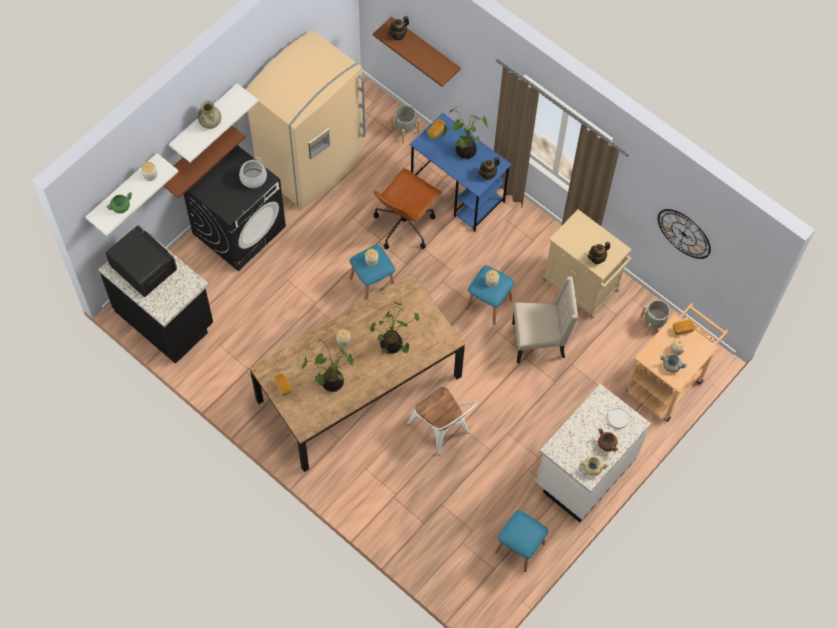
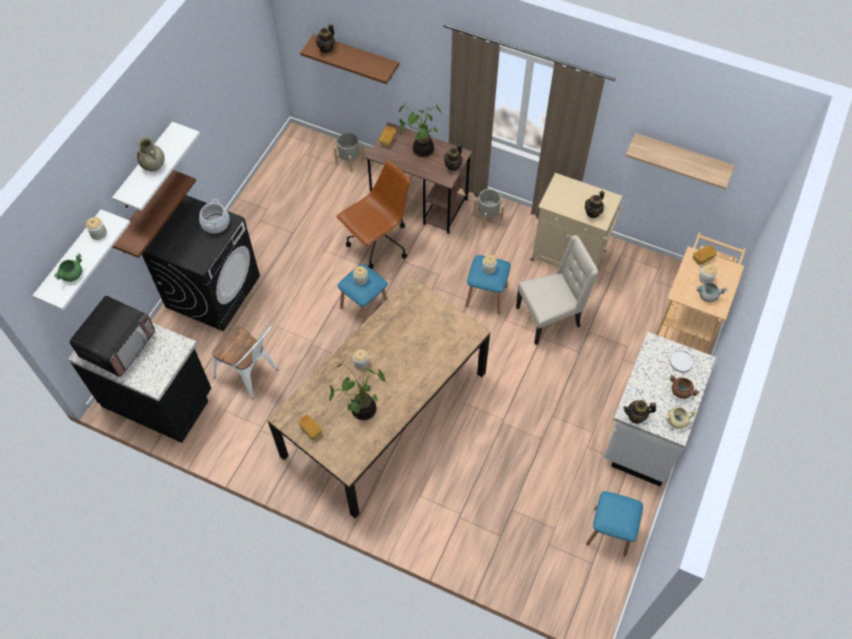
camera: 15 degrees left, 5 degrees down
microwave [105,225,177,297] -> microwave turned 90 degrees clockwise [70,296,155,377]
beige fridge [246,30,366,209] -> none
potted plant [370,302,420,354] -> none
brown office chair [374,168,442,249] -> brown office chair turned 150 degrees counterclockwise [336,161,410,269]
white chair [407,387,477,455] -> white chair moved to [213,326,279,399]
blue desk [410,113,512,232] -> brown desk [365,122,472,234]
grey planter [640,300,670,336] -> grey planter moved to [474,189,504,229]
wall clock [658,209,711,259] -> shelf [625,133,735,190]
none -> teapot [624,400,656,424]

